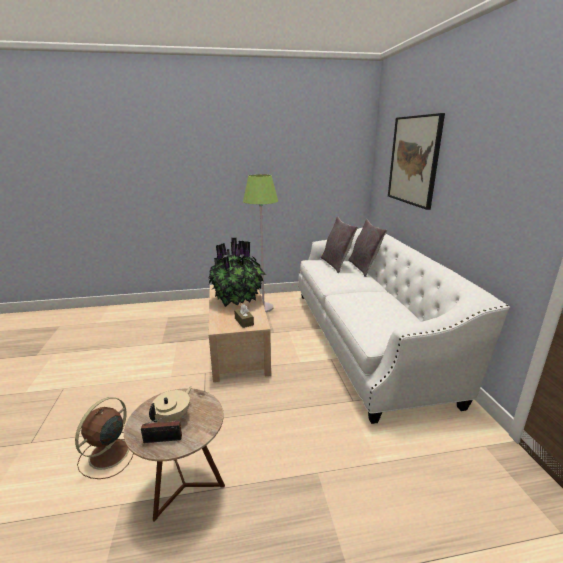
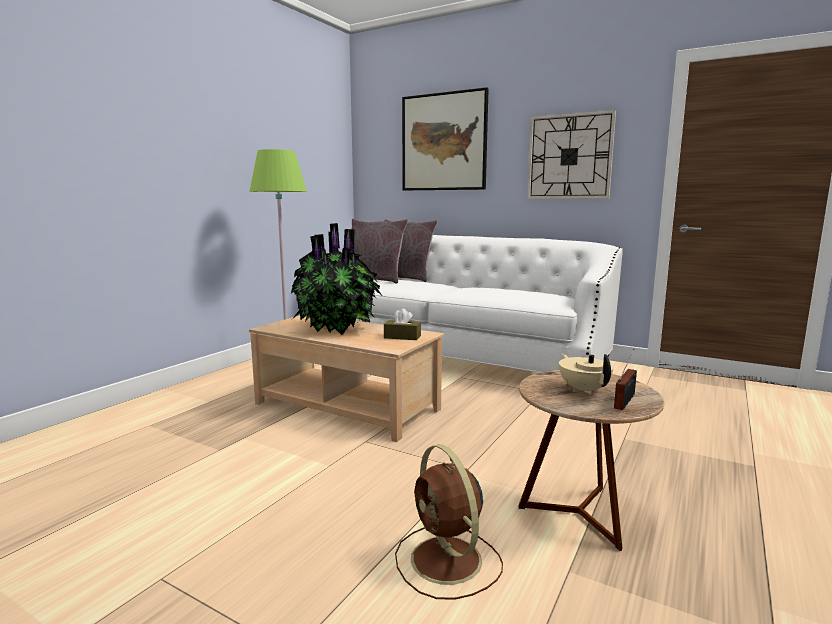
camera: 50 degrees left, 10 degrees down
none -> wall clock [527,110,616,199]

